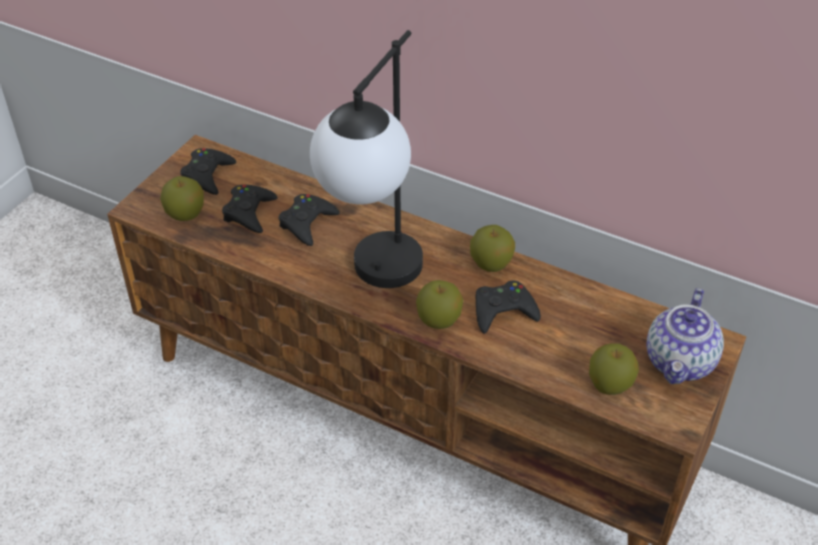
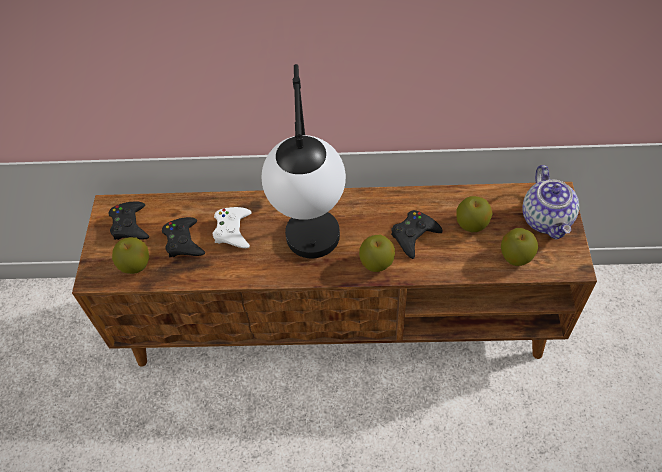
camera: 25 degrees left, 10 degrees up
black game controller [279,194,340,246] -> white game controller [213,207,252,248]
apple [470,225,515,272] -> apple moved to [456,196,493,232]

